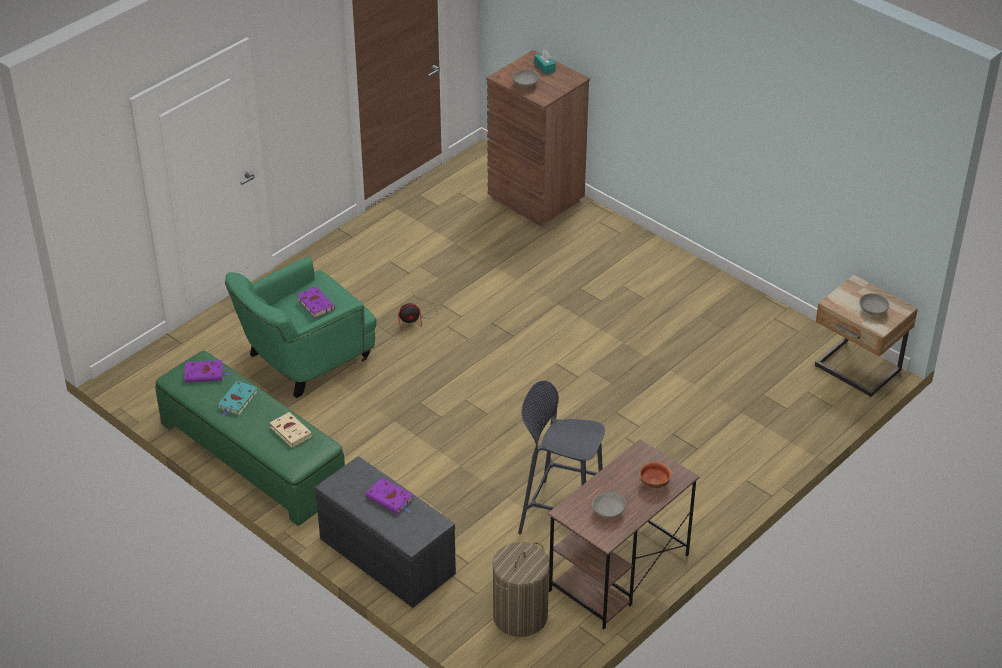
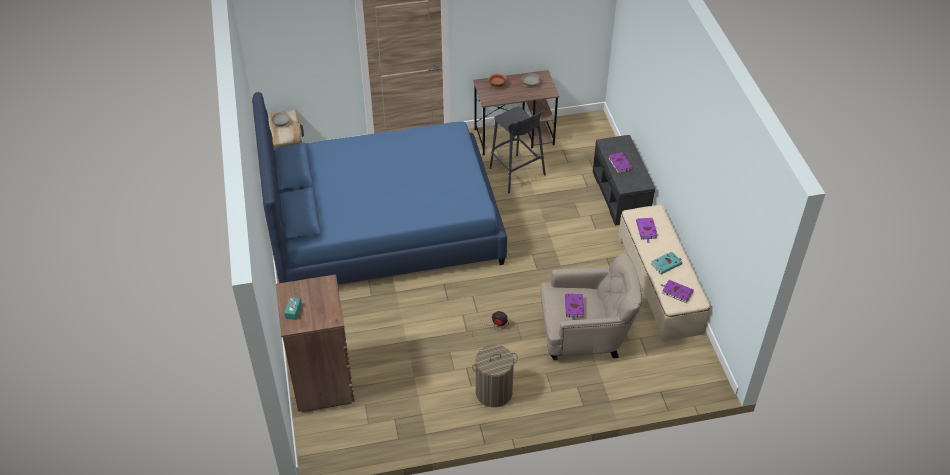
camera: 145 degrees left, 5 degrees up
green bench [155,351,345,526] -> beige bench [618,205,711,341]
green armchair [225,257,377,398] -> beige armchair [541,253,642,360]
beige book [270,412,313,448] -> purple book [636,218,658,243]
laundry basket [493,542,550,637] -> laundry basket moved to [472,345,518,407]
grey bowl [512,70,539,88] -> none
none -> blue bed [252,92,507,285]

